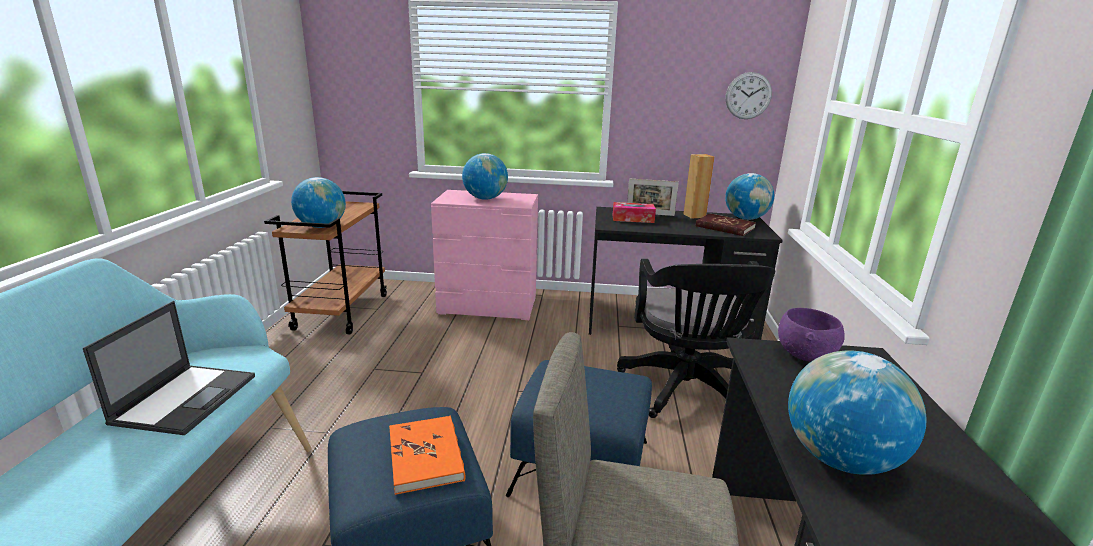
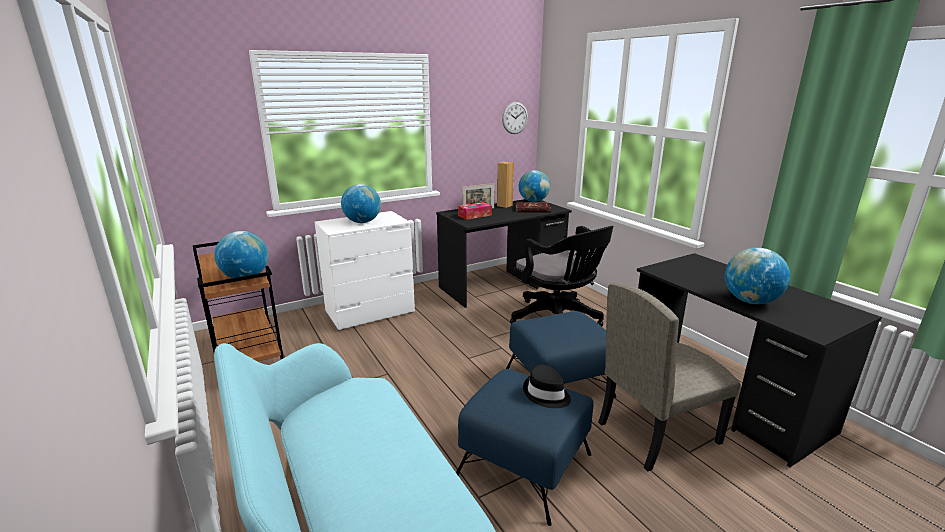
camera: 35 degrees left, 0 degrees up
laptop [83,301,255,435] -> none
orange book [389,416,466,495] -> black hat [523,365,571,408]
pink dresser [431,190,538,320] -> white dresser [315,211,415,331]
purple bowl [778,308,845,362] -> none

